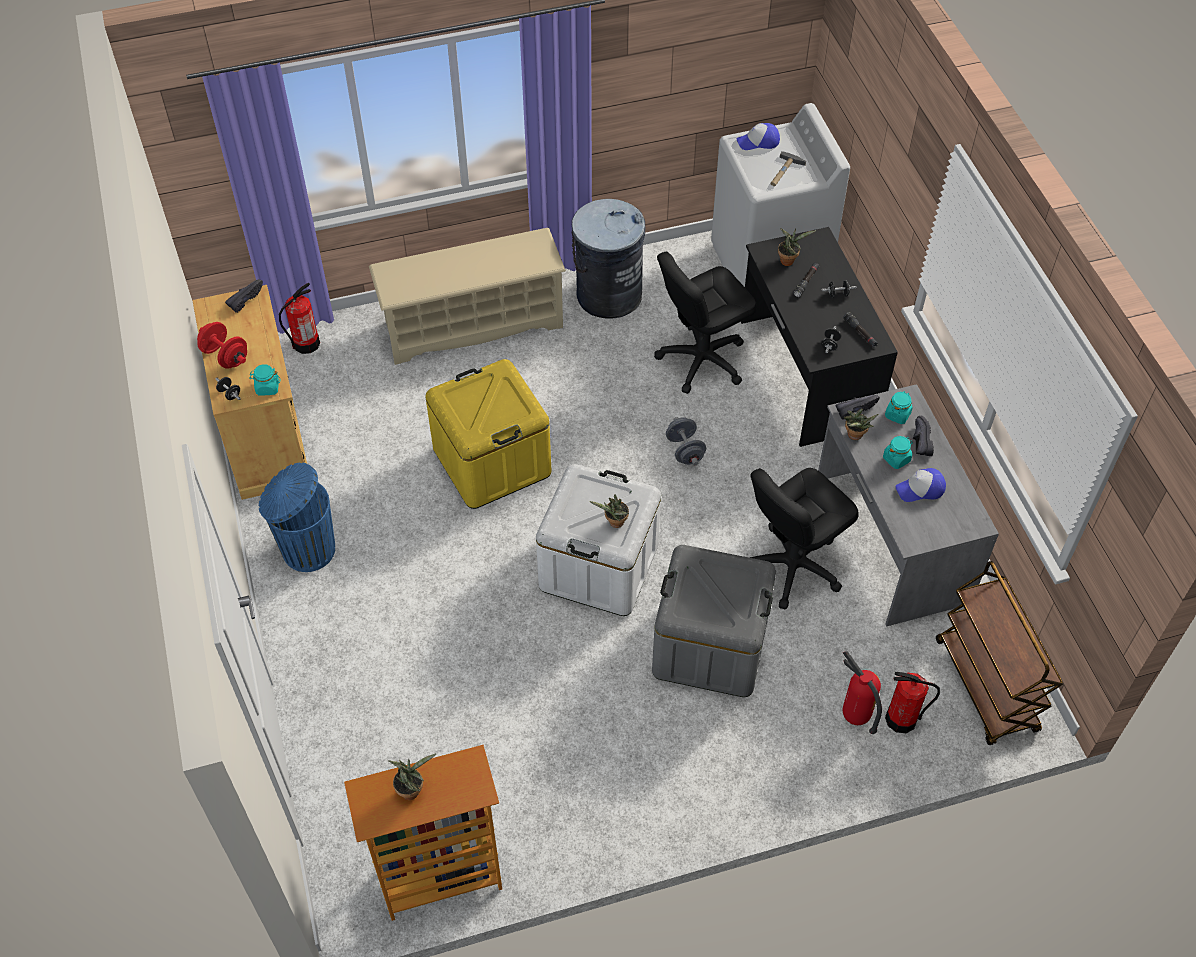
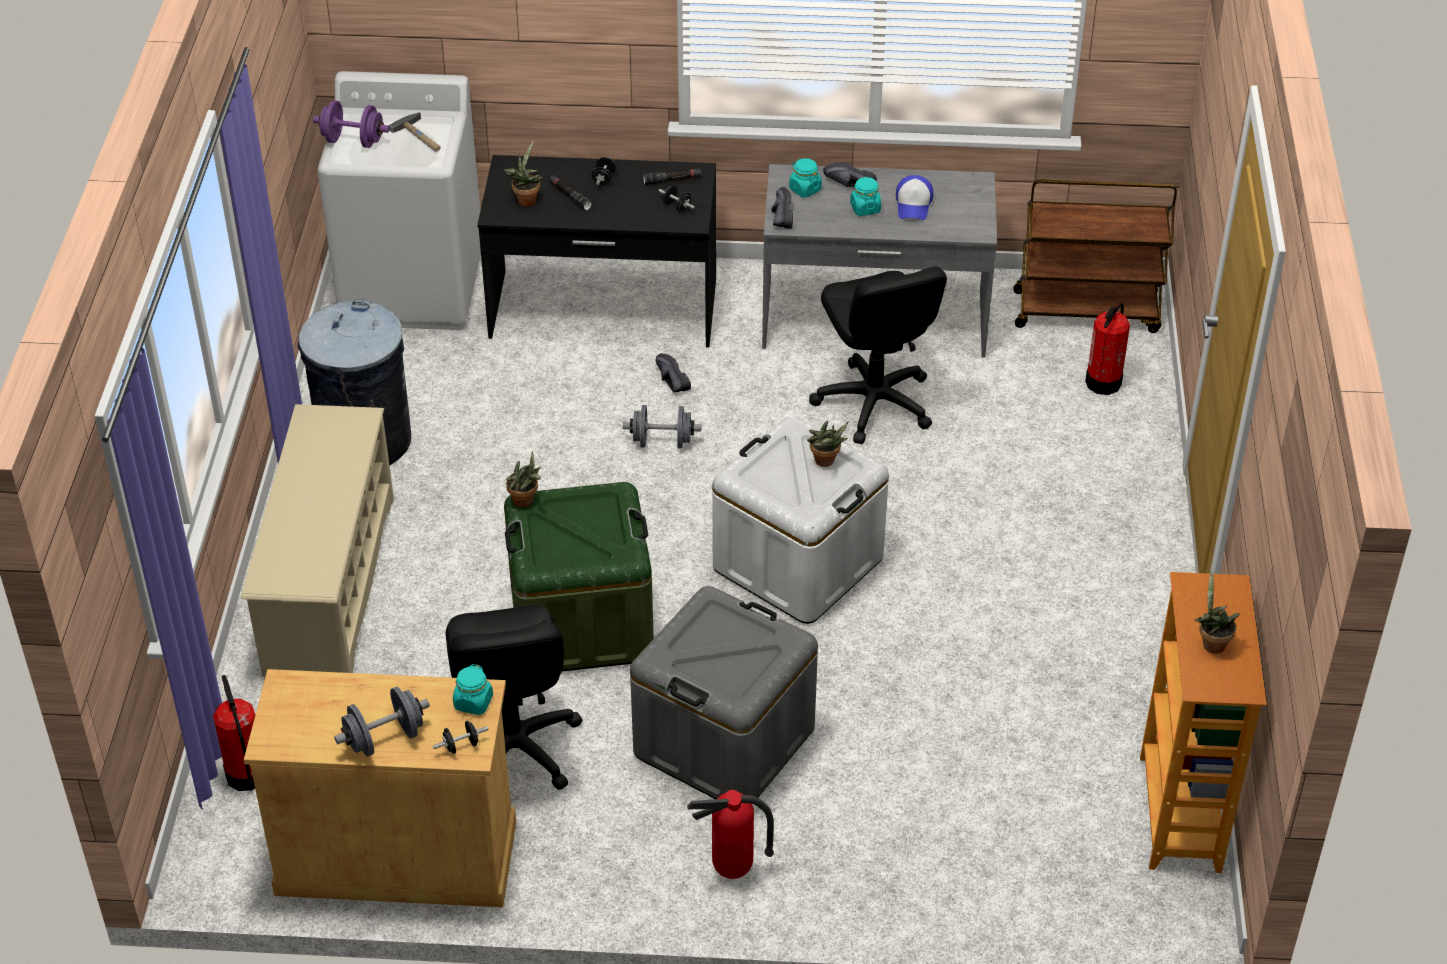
camera: 70 degrees left, 10 degrees down
red dumbbell [197,322,247,369] -> grey dumbbell [334,687,430,756]
black shoe [225,279,263,313] -> black shoe moved to [656,353,691,392]
blue trash can [259,462,335,572] -> none
yellow storage box [426,359,551,509] -> green storage box [504,482,654,672]
grey storage box [652,545,776,697] -> grey storage box moved to [630,586,818,799]
black office chair [654,251,757,394] -> black office chair moved to [446,605,582,790]
cap [736,123,780,150] -> purple dumbbell [313,101,390,148]
fire extinguisher [843,651,882,734] -> fire extinguisher moved to [687,790,774,879]
potted plant [844,409,878,440] -> potted plant moved to [506,451,541,507]

